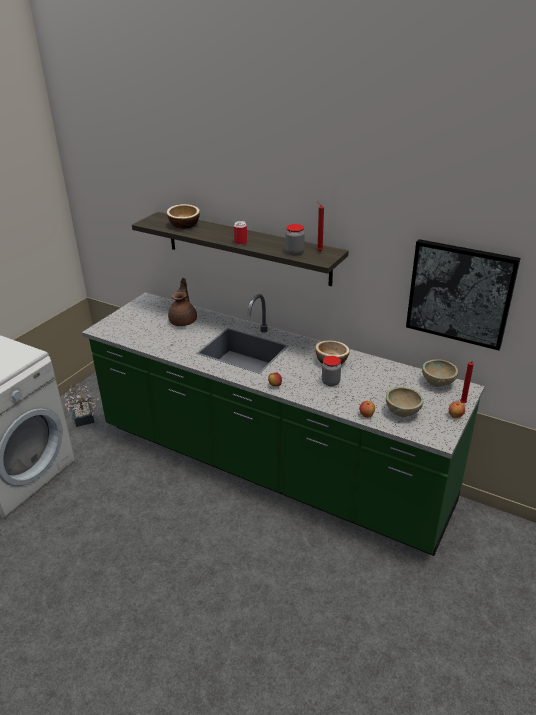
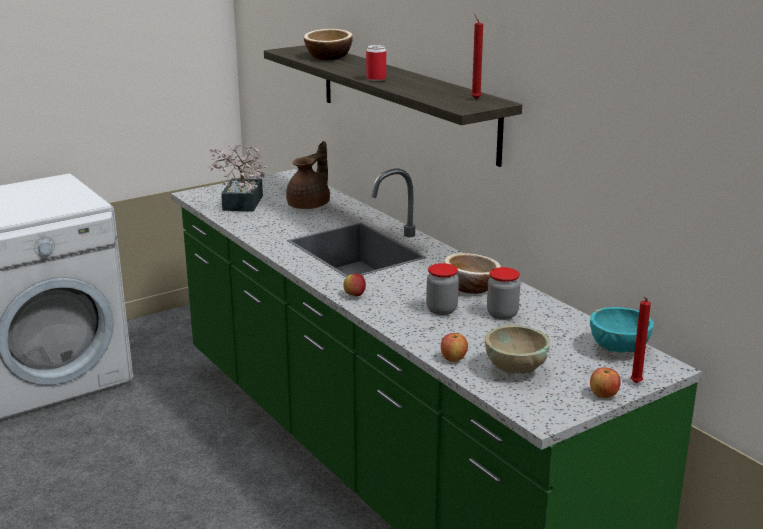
camera: 25 degrees right, 10 degrees down
potted plant [64,383,99,427] -> potted plant moved to [209,144,267,212]
jar [285,224,305,255] -> jar moved to [487,267,520,320]
picture [406,239,521,350] -> none
beige bowl [422,359,458,387] -> turquoise bowl [590,307,654,353]

